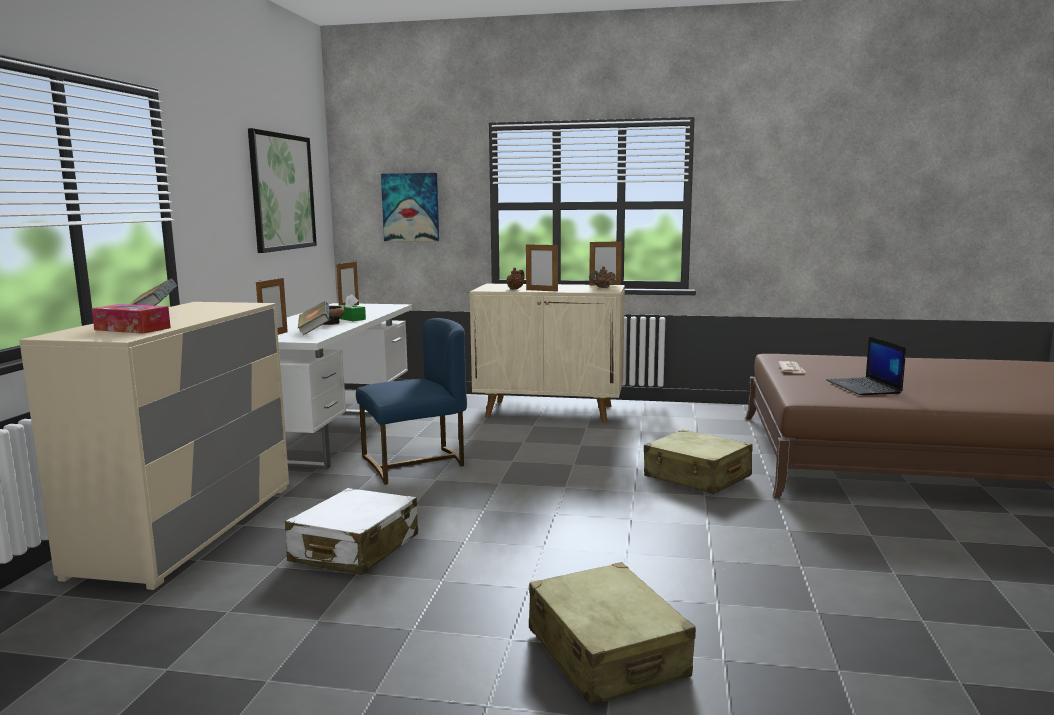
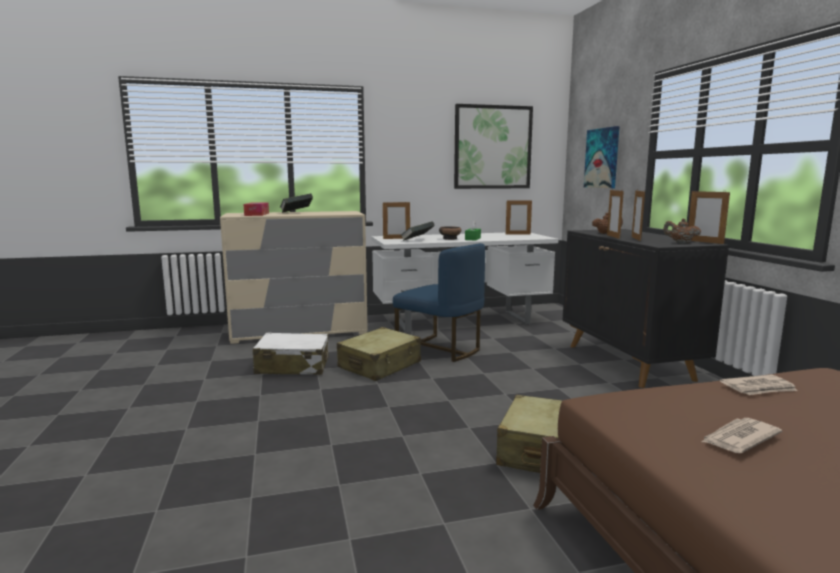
camera: 65 degrees right, 0 degrees up
beige cabinet [470,284,625,423] -> black cabinet [562,229,729,388]
beige suitcase [529,562,696,706] -> beige suitcase moved to [337,327,421,381]
laptop [826,336,906,395] -> newspaper [702,418,782,453]
none -> picture frame [632,190,645,241]

